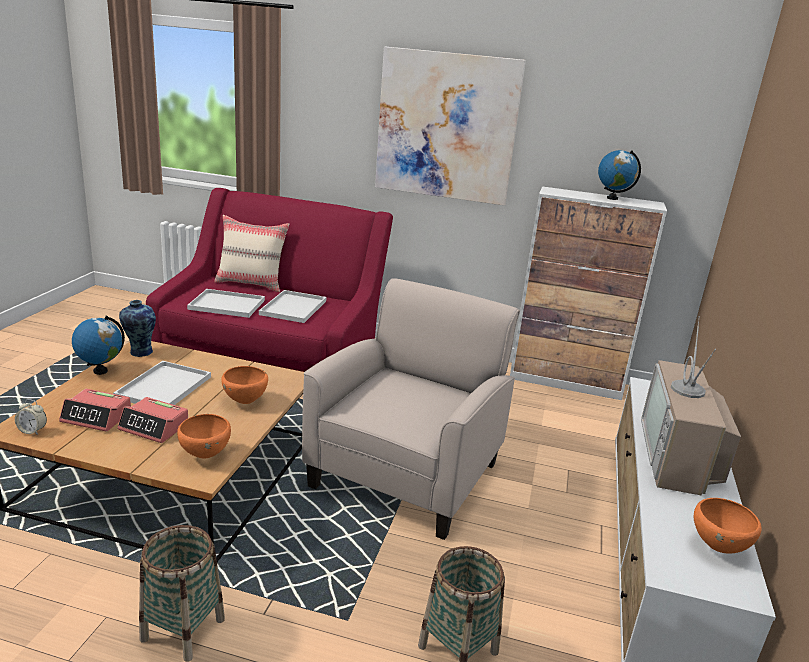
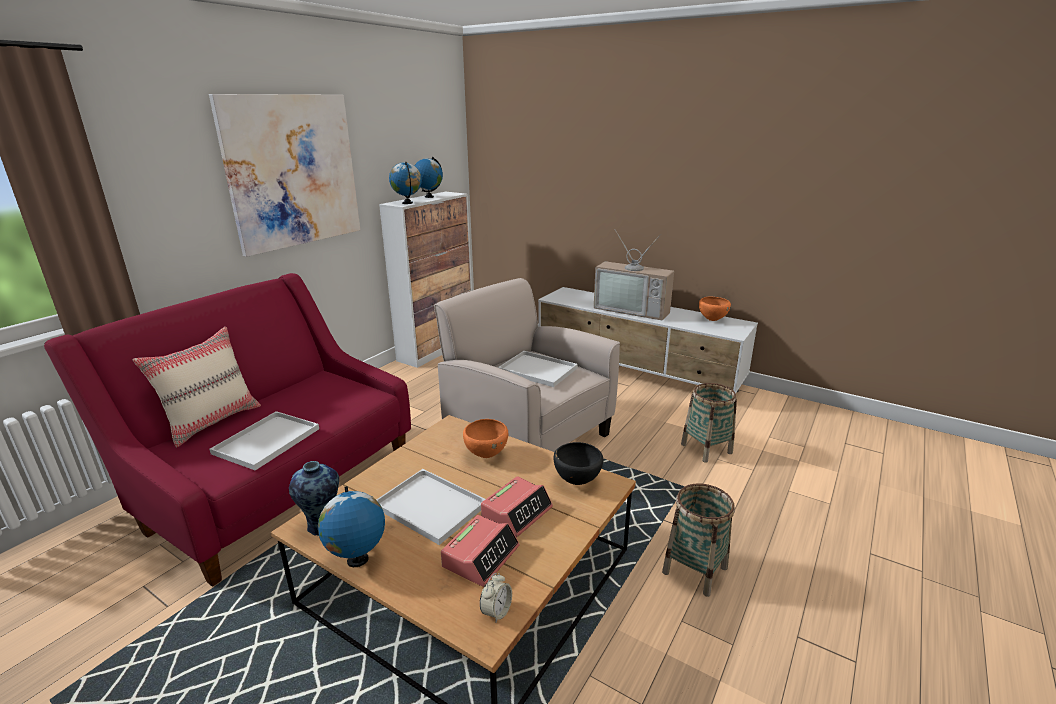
camera: 70 degrees left, 0 degrees up
orange bowl [177,414,231,459] -> black bowl [553,442,603,485]
white tray [259,290,326,323] -> white tray moved to [498,351,578,387]
none -> globe [389,162,422,204]

